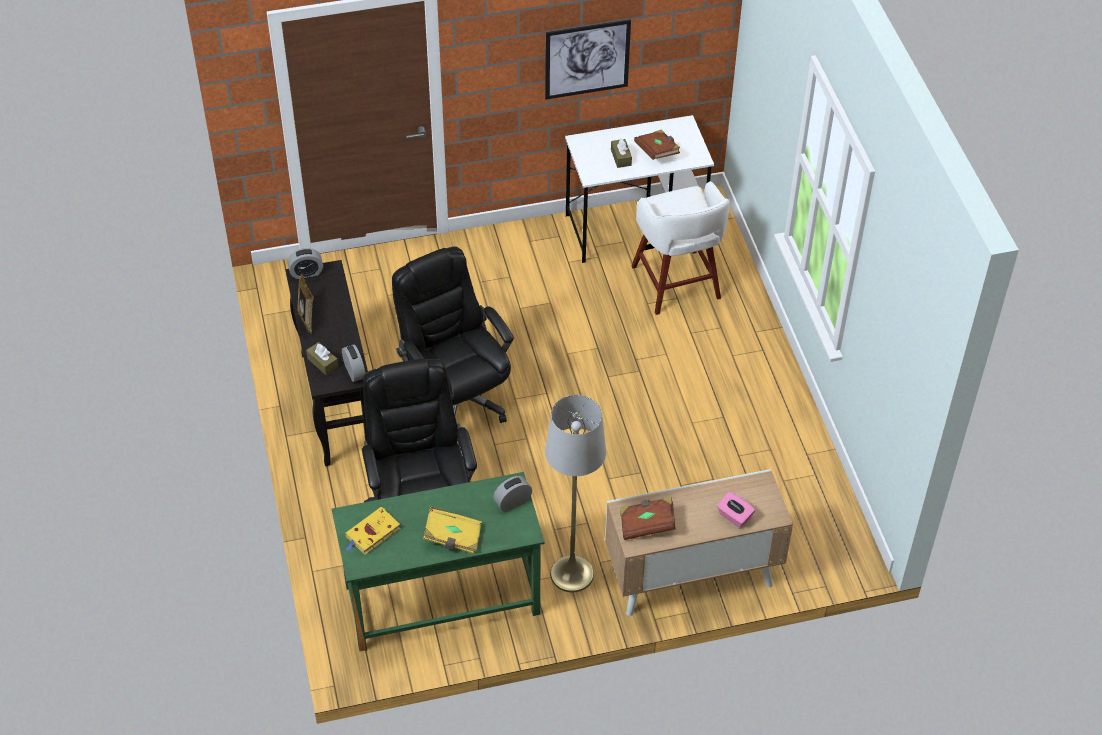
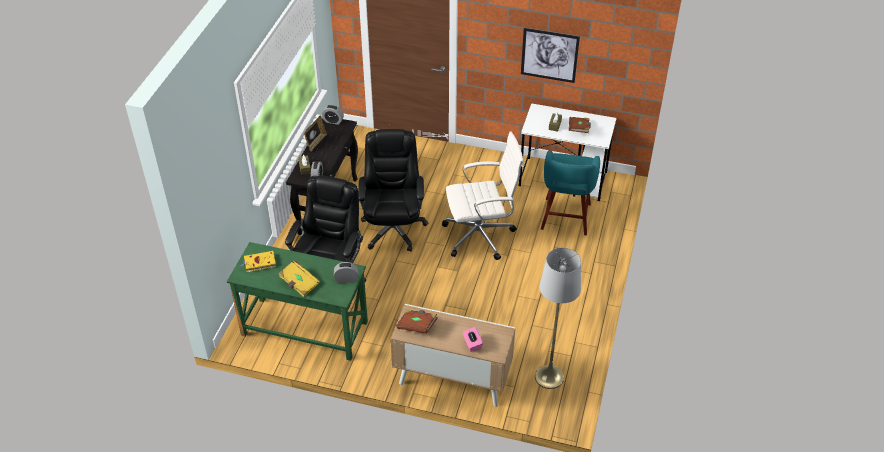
camera: 30 degrees right, 5 degrees down
grey floor lamp [545,395,606,592] -> grey floor lamp moved to [535,248,581,389]
white stool [631,181,730,315] -> turquoise stool [541,150,600,236]
none -> white office chair [442,131,524,260]

